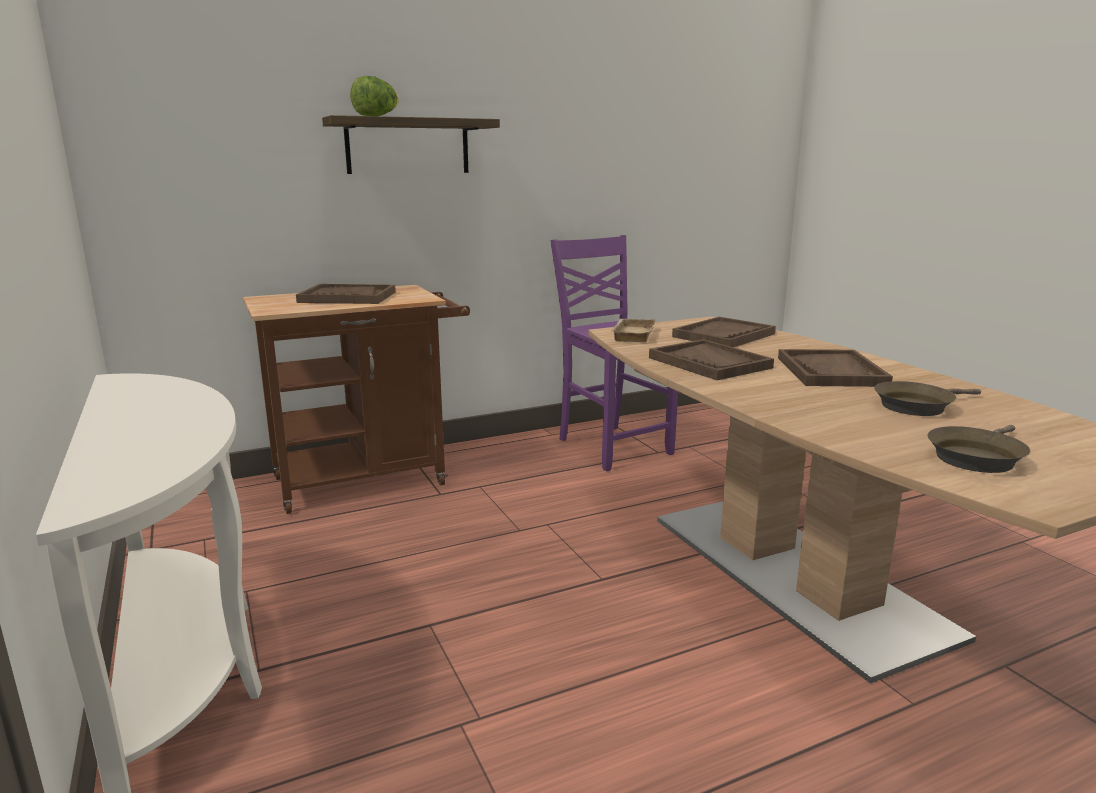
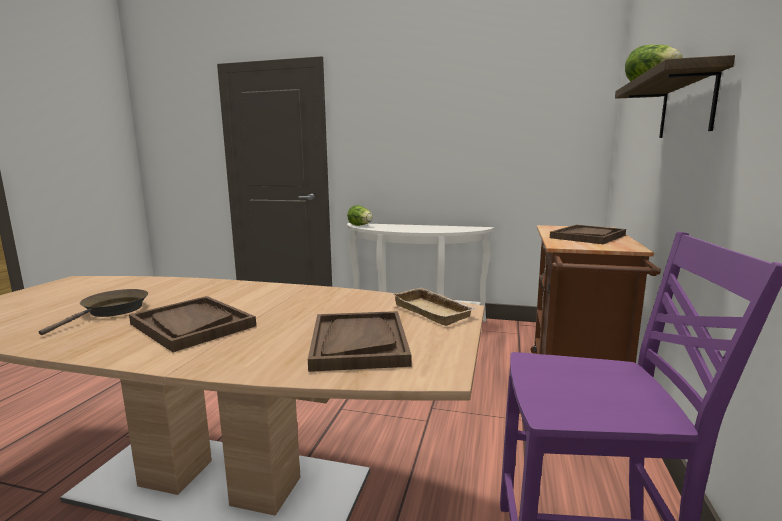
camera: 130 degrees right, 5 degrees down
brown tray [649,339,774,380] -> none
brown frying pan [927,425,1030,473] -> none
none -> lettuce [347,205,373,226]

